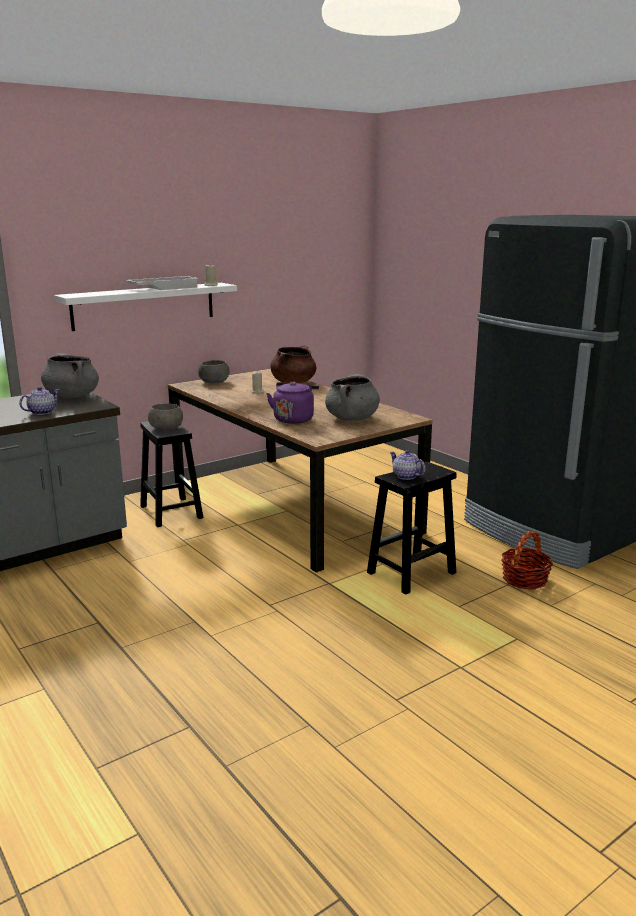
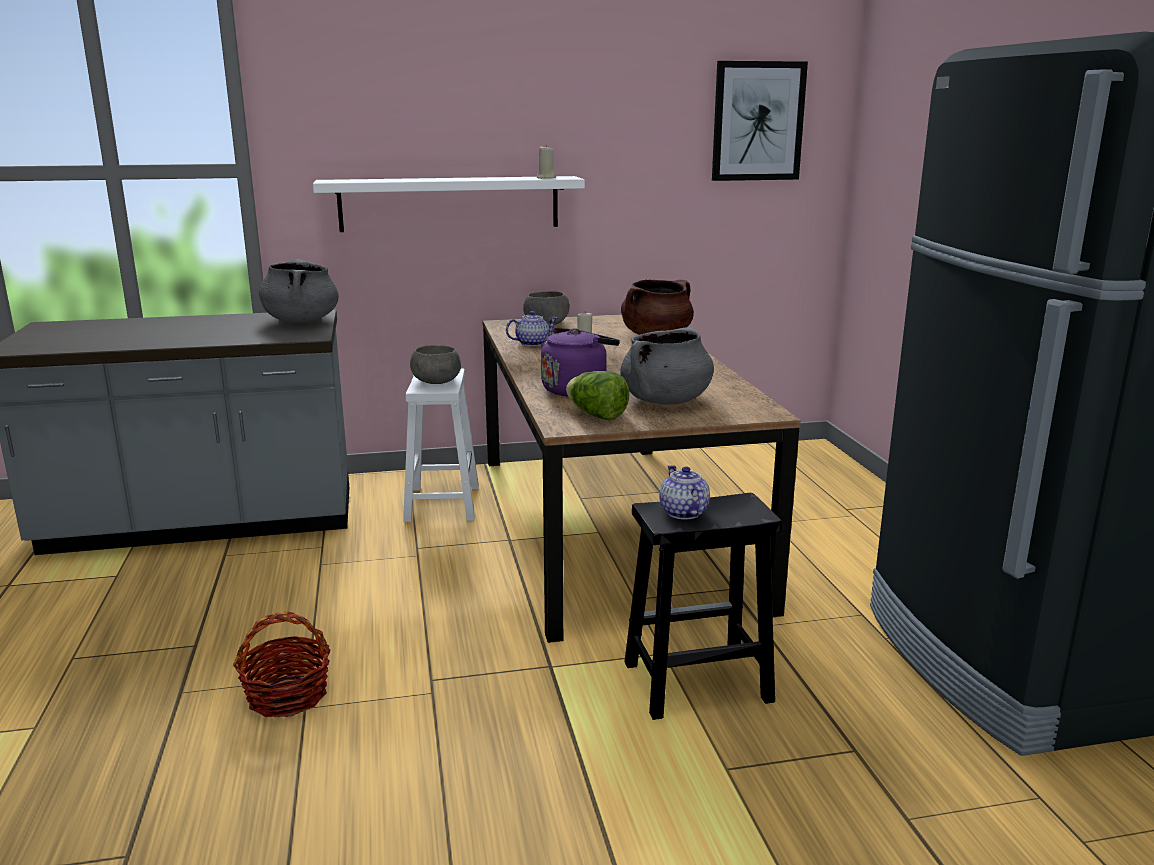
camera: 25 degrees right, 0 degrees up
teapot [19,387,60,415] -> teapot moved to [506,311,558,346]
white tray [126,276,199,290] -> none
black stool [140,421,203,527] -> white stool [403,368,479,522]
basket [502,531,553,590] -> basket moved to [233,612,330,717]
none -> lettuce [566,371,630,420]
none -> picture [712,61,808,181]

